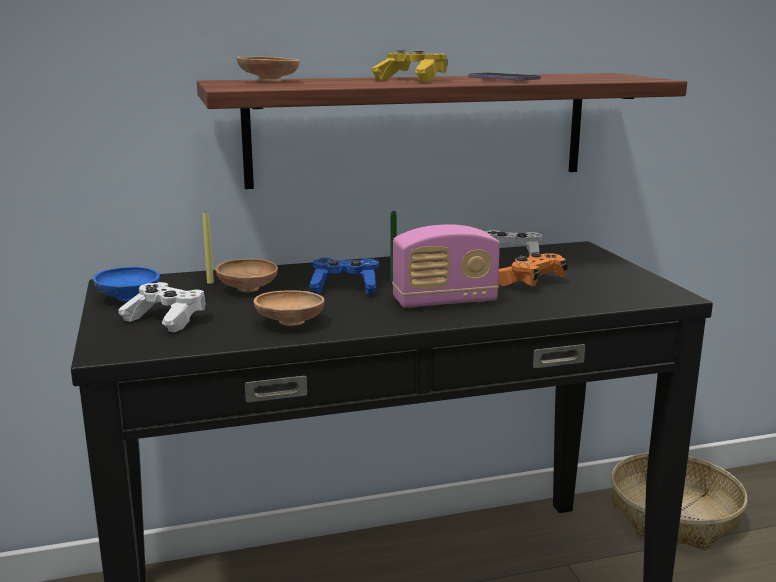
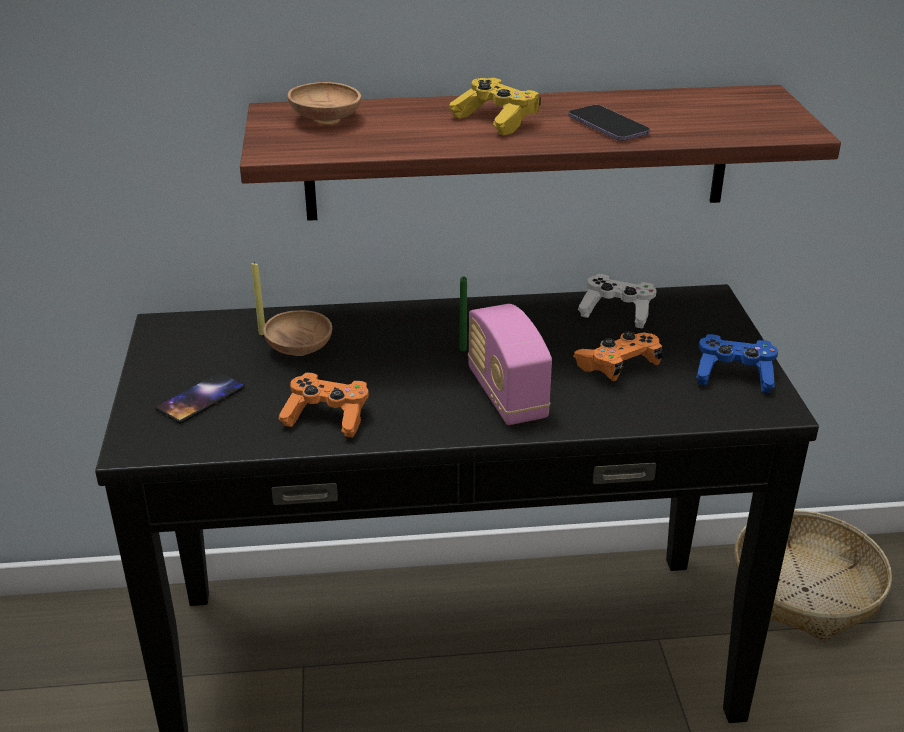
camera: 10 degrees right, 15 degrees up
blue bowl [93,267,160,302] -> none
white game controller [119,282,207,333] -> phone [155,372,245,424]
brown bowl [254,290,325,326] -> orange game controller [278,373,369,438]
blue game controller [309,258,379,295] -> blue game controller moved to [696,334,778,393]
radio [392,224,500,308] -> radio turned 75 degrees clockwise [468,304,552,425]

